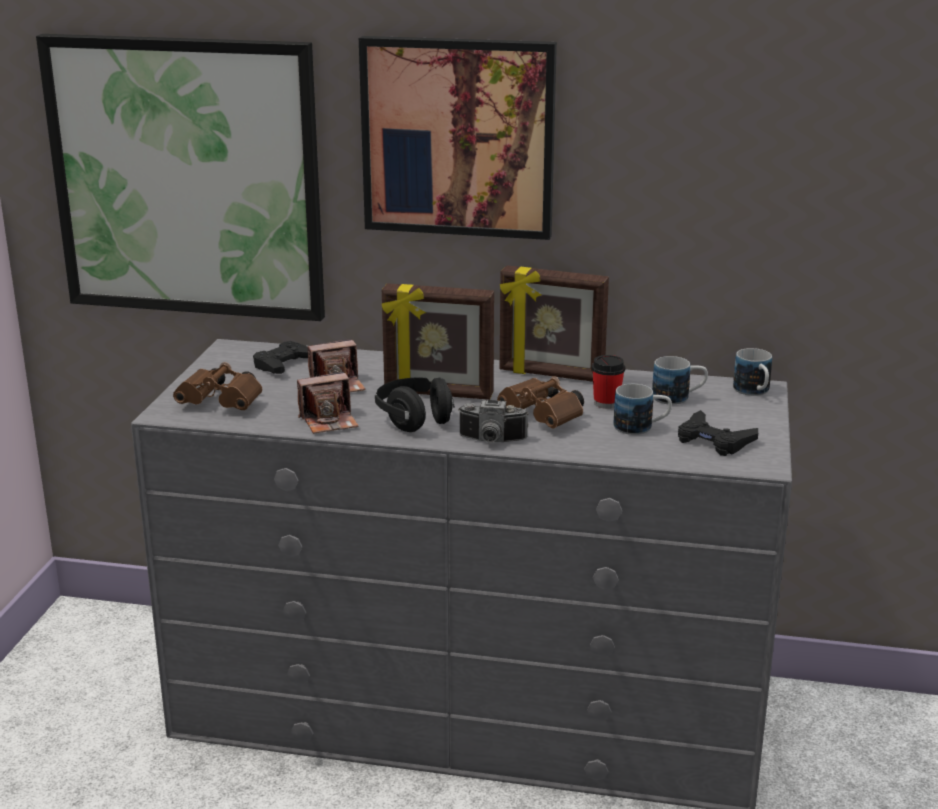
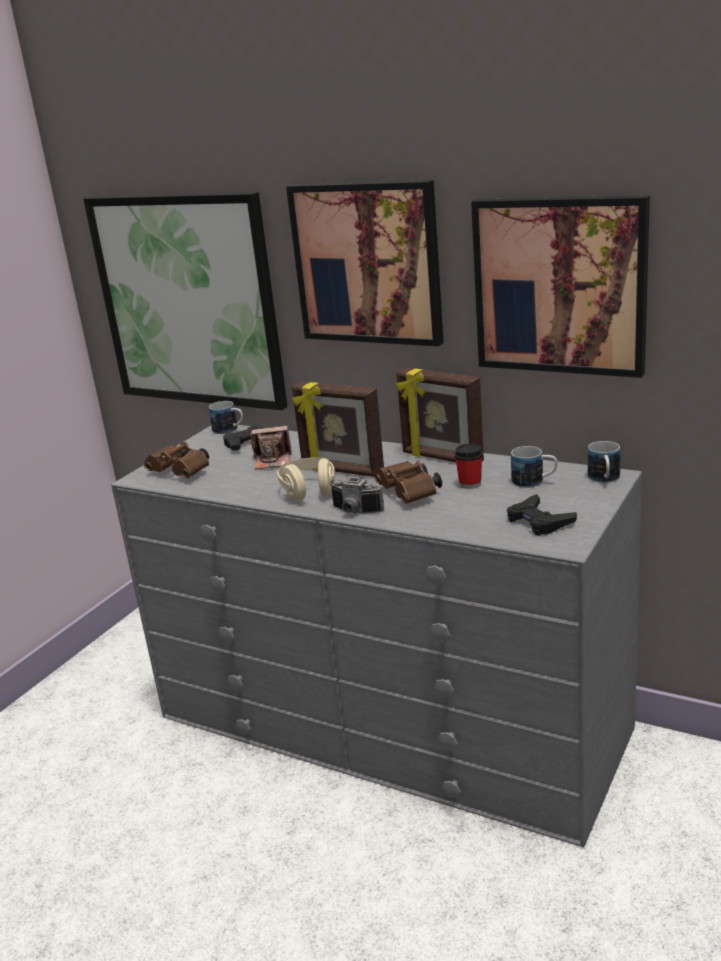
camera: 20 degrees right, 0 degrees up
camera [297,372,359,434] -> none
black headphones [375,377,455,432] -> beige headphones [277,457,335,501]
mug [614,384,672,435] -> mug moved to [209,401,243,434]
none -> picture [471,196,650,378]

